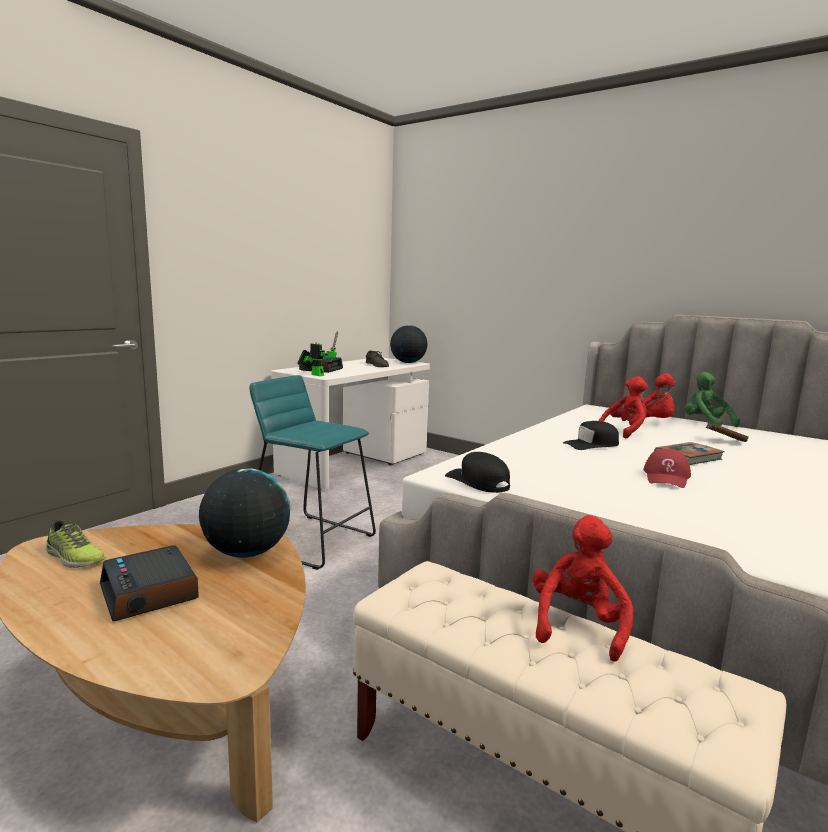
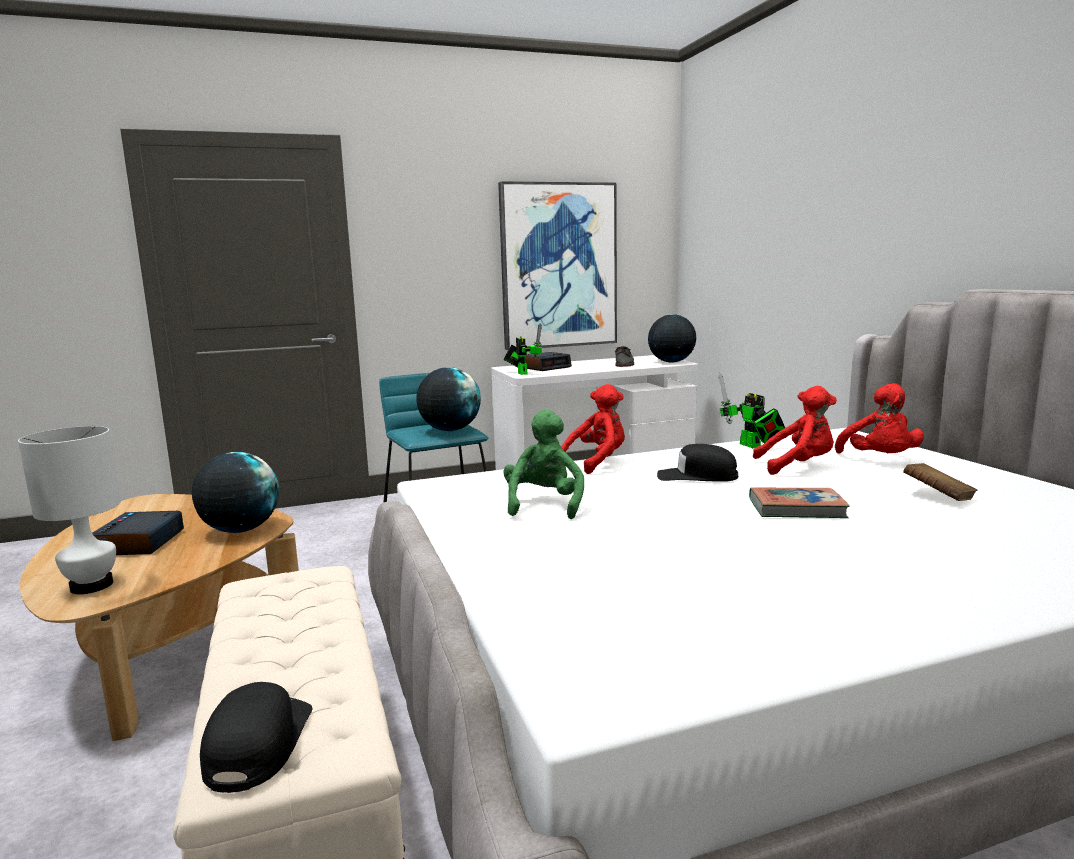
camera: 35 degrees right, 0 degrees up
shoe [46,520,106,568] -> none
black cap [445,452,510,493] -> black cap moved to [200,682,313,793]
red plush toy [533,515,633,662] -> red plush toy moved to [561,384,625,474]
red cap [644,449,691,488] -> none
green plush toy [684,372,740,427] -> green plush toy moved to [503,410,584,519]
none -> white table lamp [18,426,121,594]
none -> globe [416,367,481,431]
none -> picture [498,181,617,350]
none -> toy robot [718,373,785,448]

